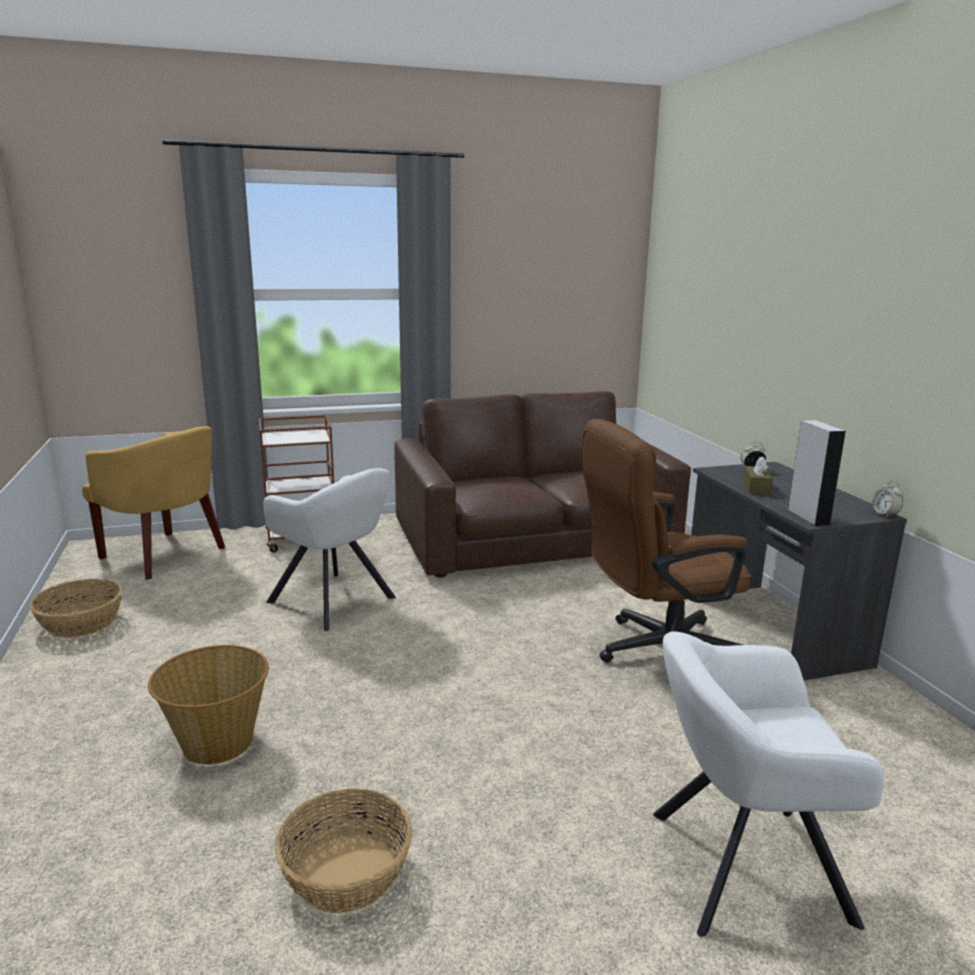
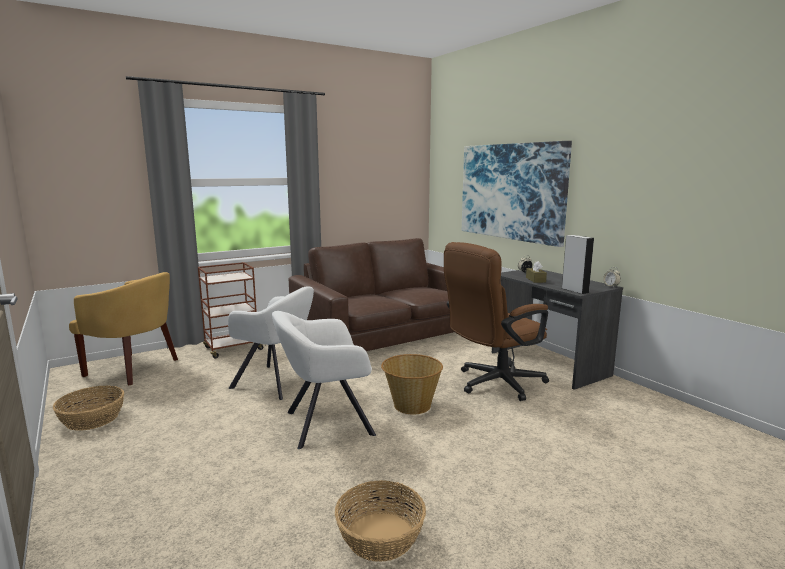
camera: 15 degrees left, 5 degrees down
basket [148,645,269,765] -> basket moved to [381,354,443,415]
white armchair [653,631,884,937] -> white armchair moved to [272,311,376,449]
none -> picture [462,141,572,247]

